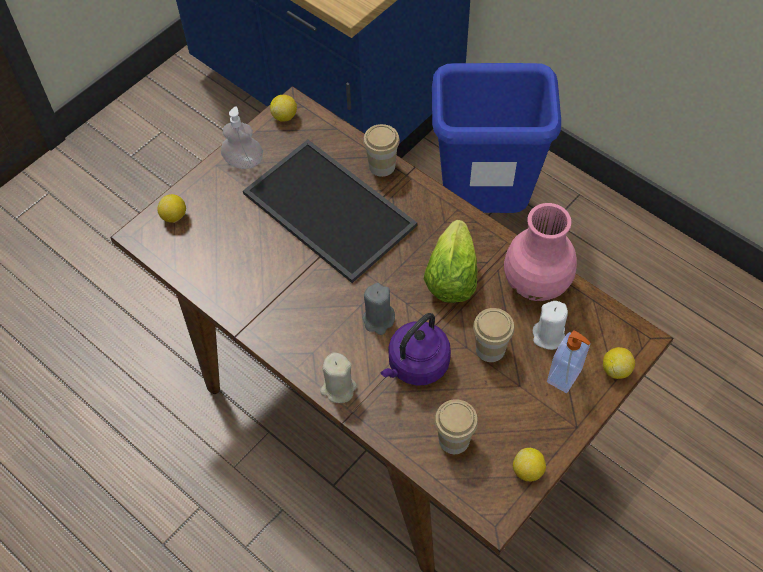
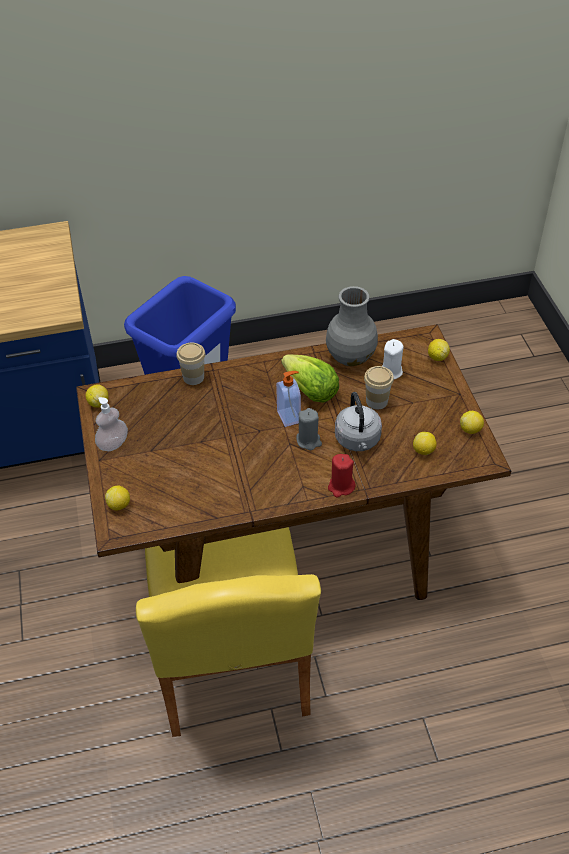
camera: 55 degrees left, 10 degrees down
tray [243,140,417,283] -> none
beige candle [320,353,357,403] -> red candle [328,454,356,497]
purple kettle [381,313,451,386] -> grey kettle [335,392,382,451]
cup [435,399,478,454] -> lemon [413,432,437,455]
pink vase [504,203,577,301] -> grey vase [326,286,378,366]
soap dispenser [547,330,590,393] -> soap dispenser moved to [276,371,301,427]
none -> yellow chair [136,527,321,737]

